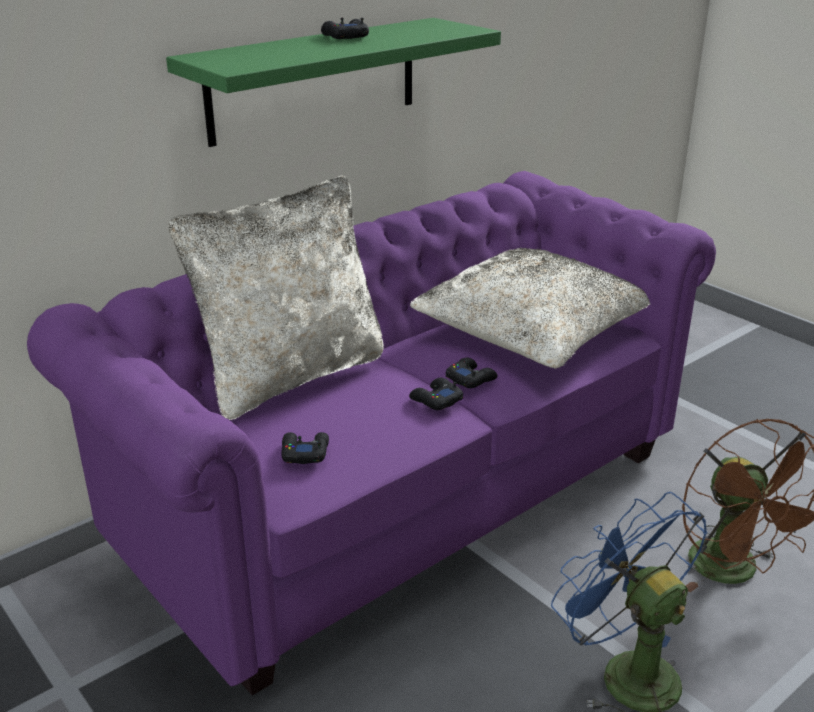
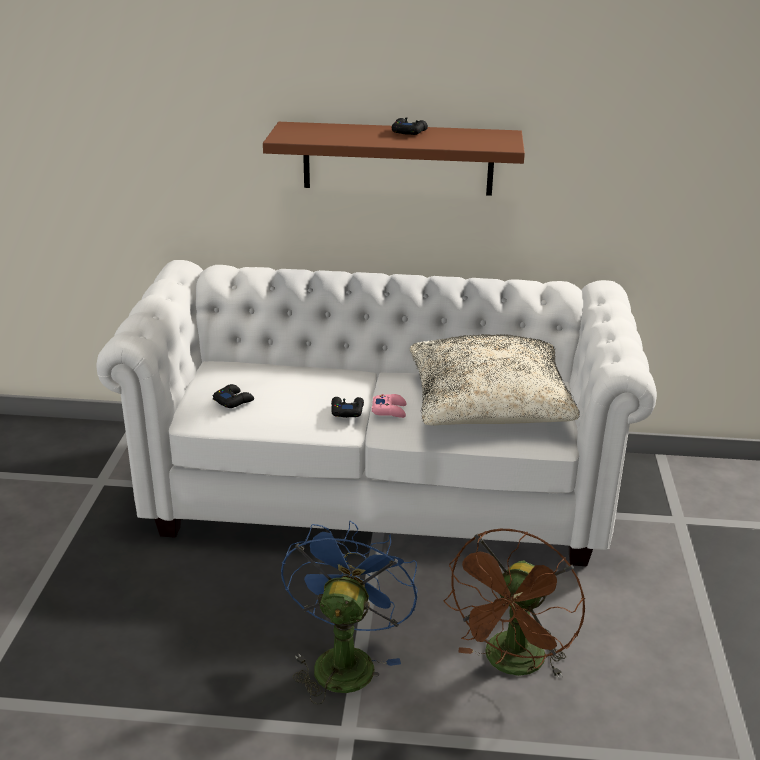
camera: 45 degrees right, 0 degrees up
purple sofa [27,171,716,695] -> white sofa [96,260,657,566]
green shelf [166,18,501,147] -> brown shelf [263,122,525,196]
beige pillow [168,175,384,420] -> none
black game controller [446,358,498,388] -> pink game controller [372,394,407,418]

